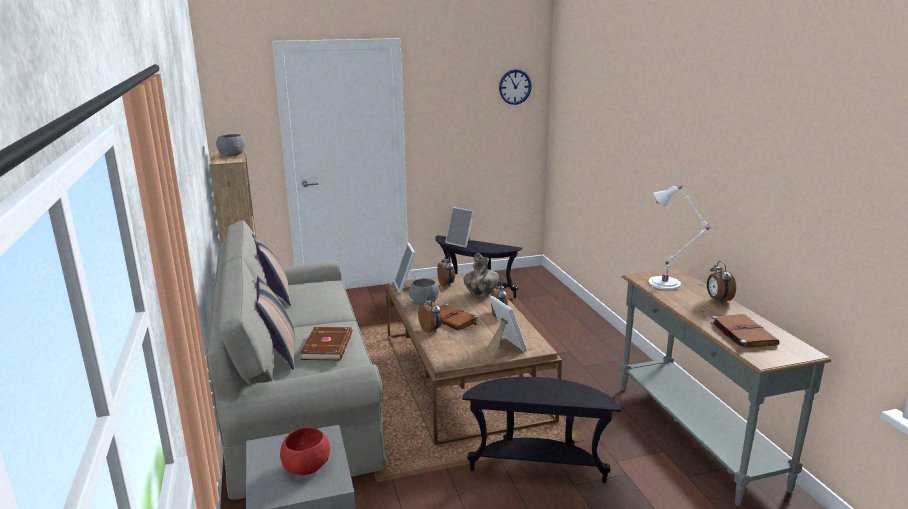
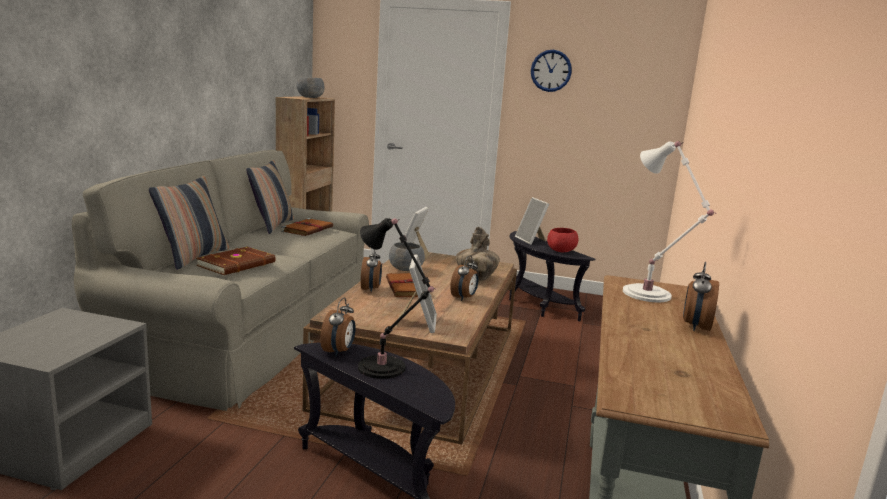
camera: 30 degrees right, 5 degrees down
red bowl [280,427,330,475] -> red bowl moved to [547,228,579,252]
alarm clock [437,254,455,287] -> alarm clock moved to [320,298,356,356]
wall clock [499,69,532,105] -> wall clock moved to [531,50,572,92]
brown book [711,314,779,349] -> brown book moved to [281,218,333,236]
none -> black table lamp [358,218,436,379]

